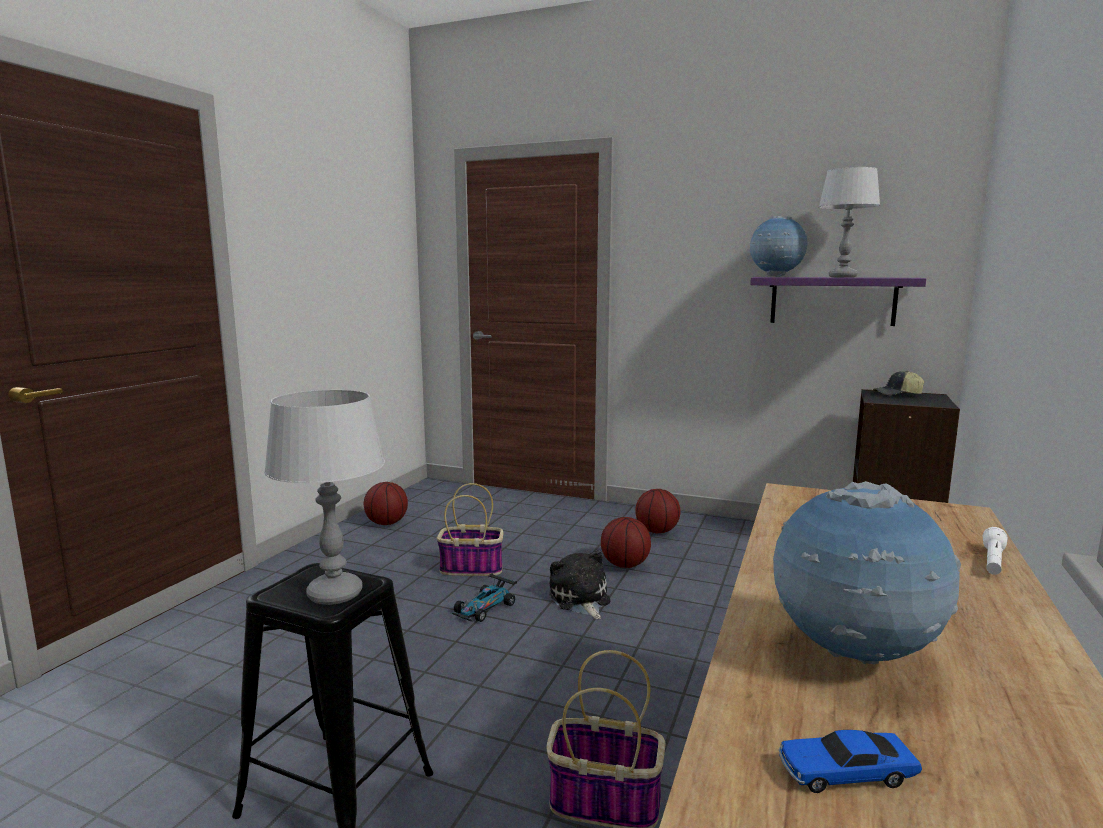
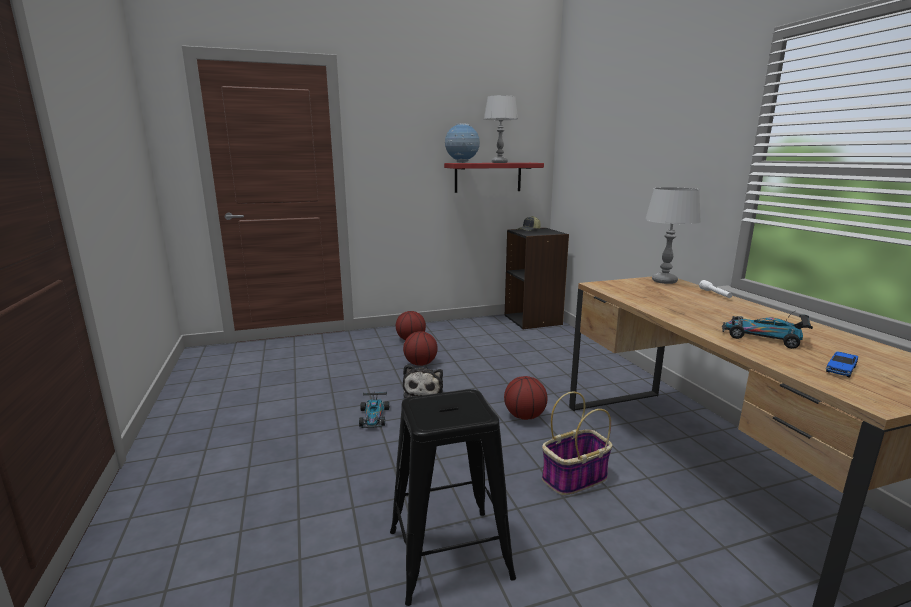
camera: 40 degrees left, 5 degrees up
grey table lamp [264,390,385,605] -> grey table lamp moved to [645,187,701,284]
basketball [364,482,408,525] -> basketball moved to [504,376,548,420]
basket [437,483,504,576] -> none
plush toy [549,550,610,619] -> plush toy turned 120 degrees counterclockwise [403,365,443,398]
purple shelf [750,277,926,326] -> red shelf [444,163,544,193]
globe [773,481,961,664] -> toy car [722,310,813,349]

